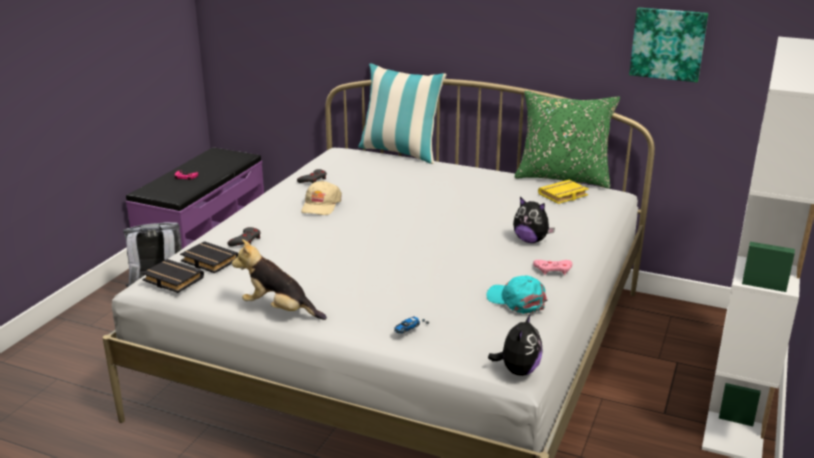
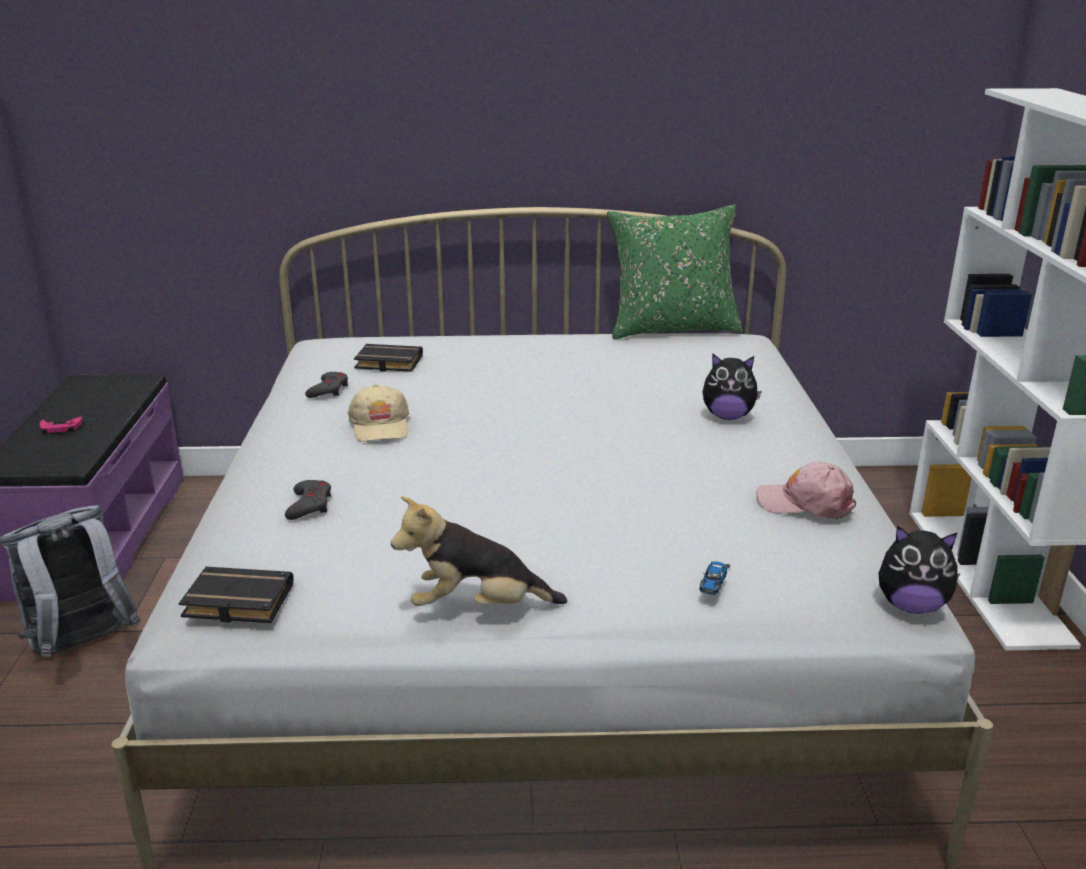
camera: 25 degrees left, 0 degrees up
black book [180,241,238,273] -> black book moved to [354,344,423,372]
pillow [358,63,447,164] -> none
turquoise cap [486,275,547,314] -> pink cap [756,462,856,519]
plush toy [488,313,543,376] -> plush toy turned 105 degrees clockwise [878,526,960,613]
pink game controller [533,260,572,275] -> none
yellow book [538,180,589,204] -> none
picture [629,7,708,82] -> none

